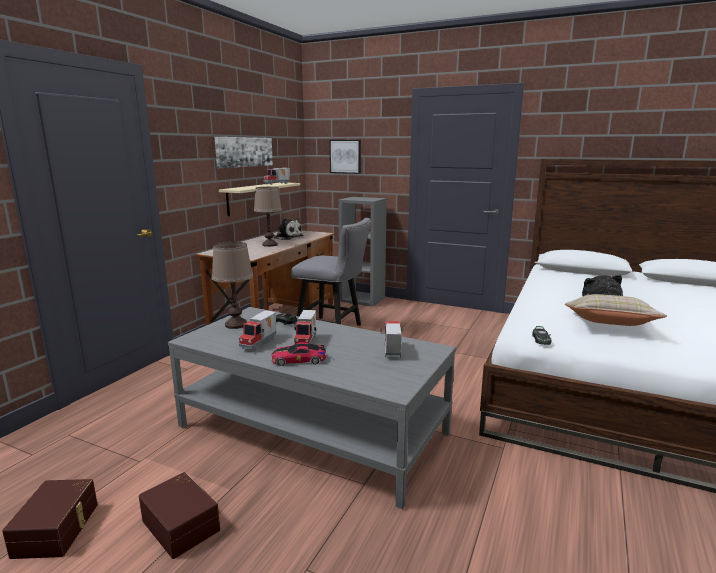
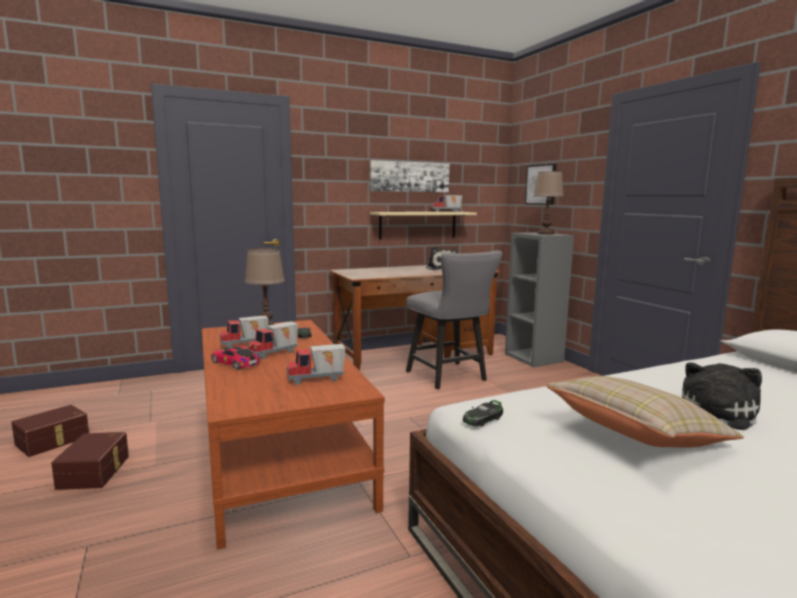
camera: 40 degrees right, 5 degrees down
grey coffee table [168,307,456,509] -> brown coffee table [202,320,385,550]
brown table lamp [254,187,282,247] -> brown table lamp moved to [533,171,564,234]
toy truck [380,321,403,357] -> toy truck turned 150 degrees counterclockwise [287,344,346,385]

